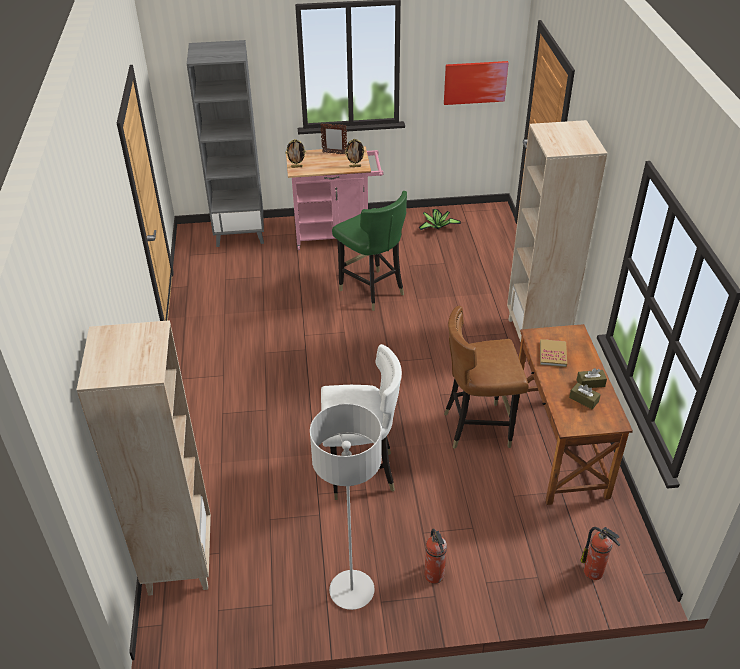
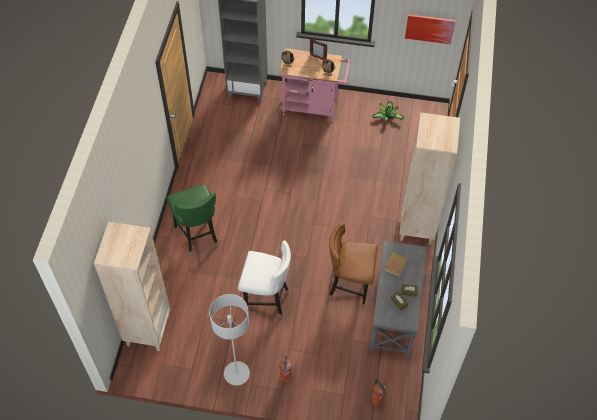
camera: 15 degrees right, 15 degrees up
green chair [332,191,407,311] -> green chair moved to [167,184,219,256]
brown desk [518,324,633,505] -> grey desk [369,241,427,358]

